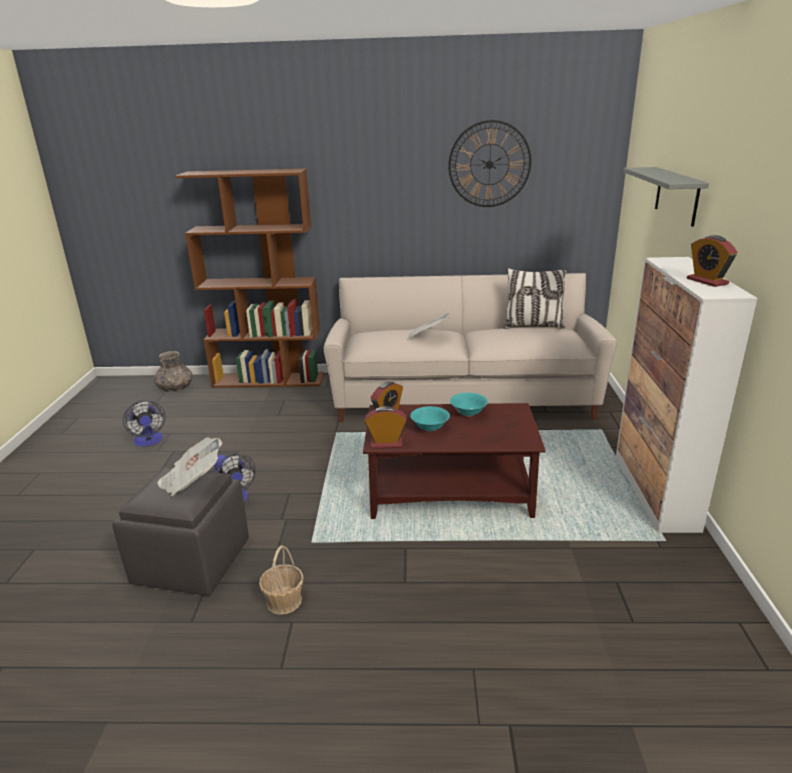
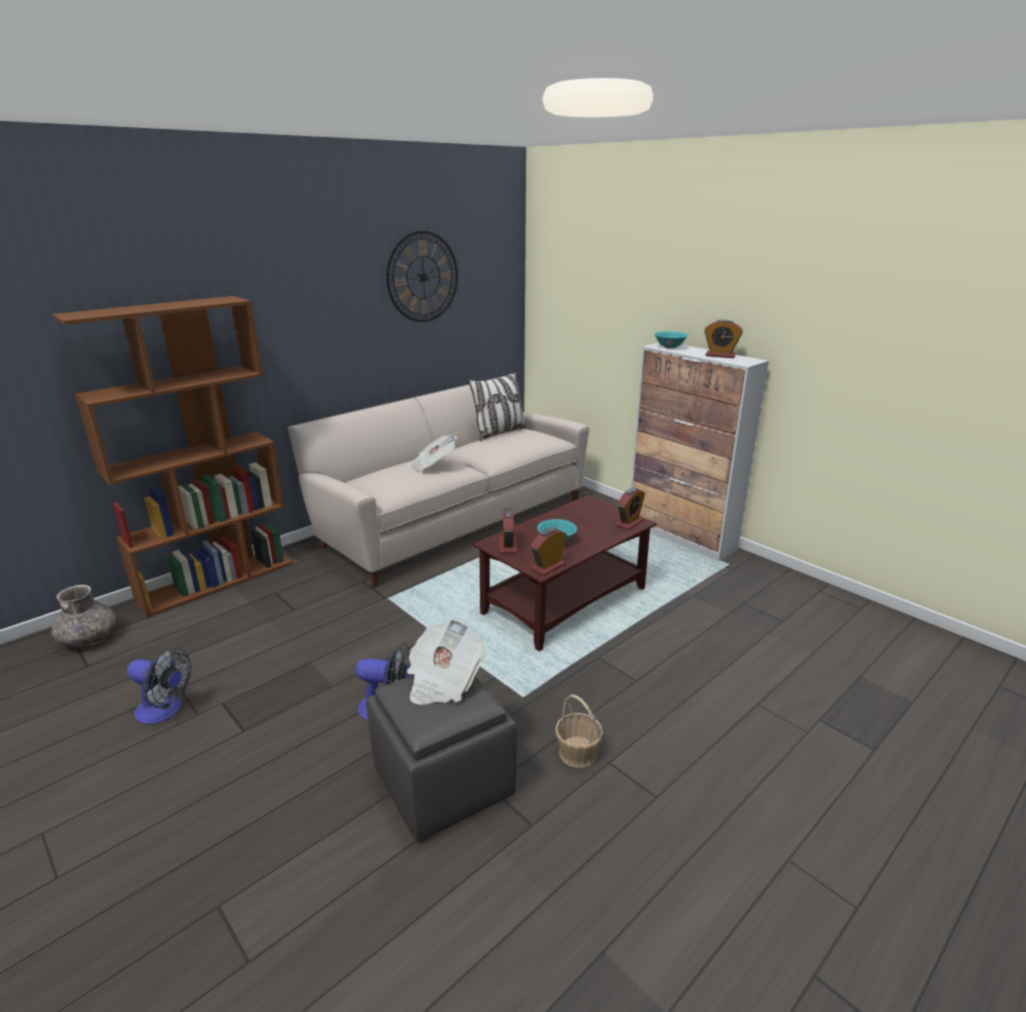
camera: 45 degrees left, 0 degrees up
turquoise bowl [450,393,488,417] -> turquoise bowl moved to [654,331,689,349]
grey shelf [623,167,709,227] -> none
none -> alarm clock [615,487,645,530]

